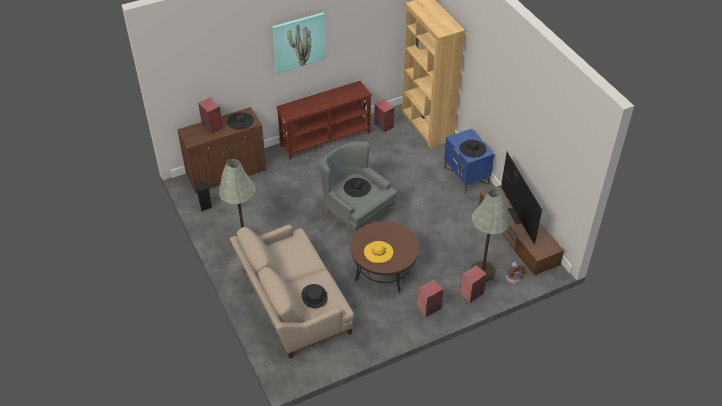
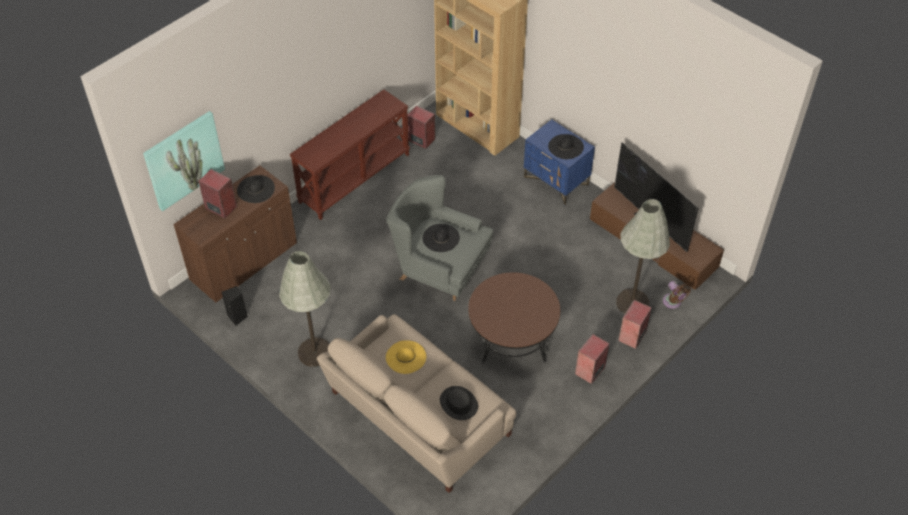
camera: 20 degrees left, 5 degrees up
picture [272,12,326,73] -> picture moved to [143,111,225,211]
yellow hat [364,241,393,263] -> yellow hat moved to [386,340,426,374]

